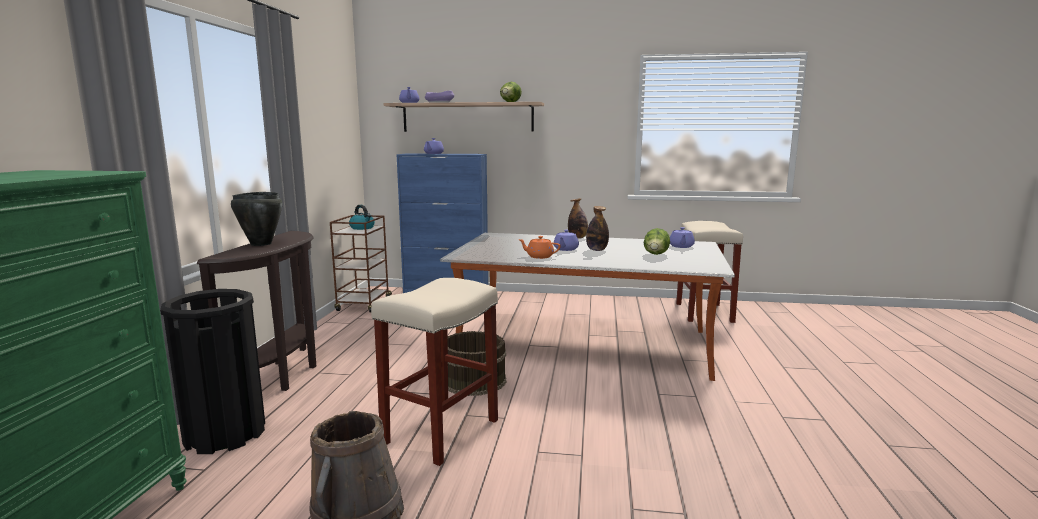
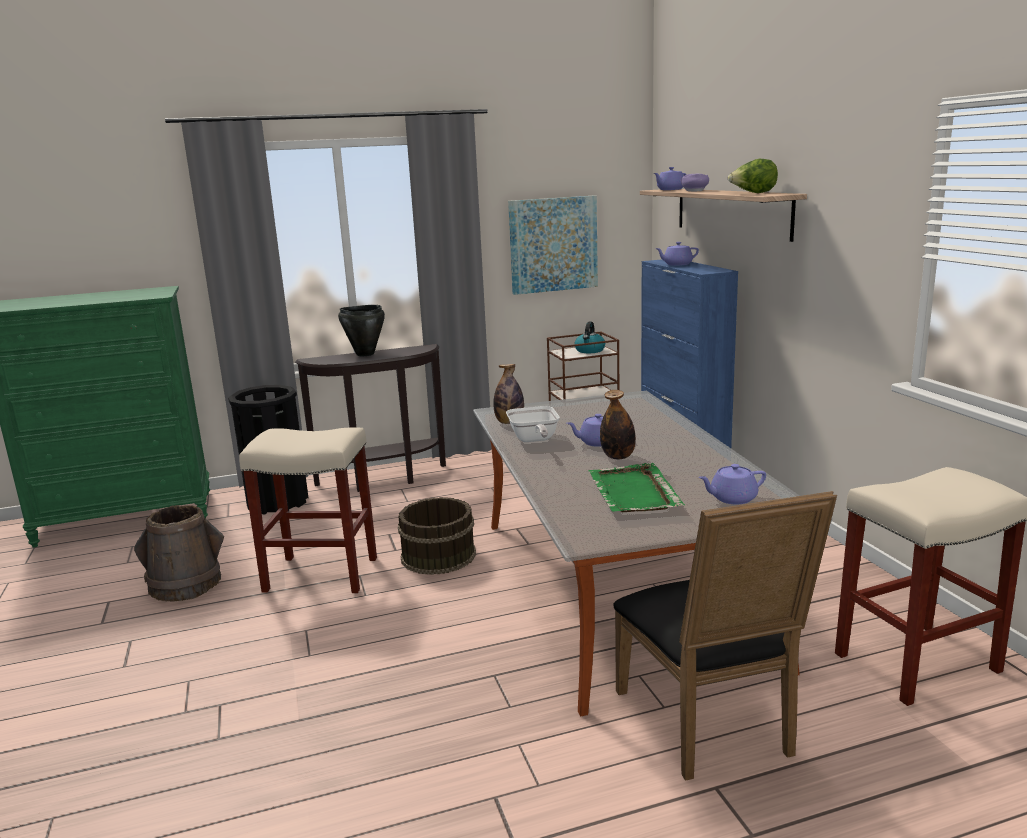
camera: 65 degrees right, 5 degrees up
orange teapot [518,236,561,259] -> frying pan [506,406,560,442]
bottle [568,198,588,239] -> bottle moved to [493,364,524,424]
lettuce [644,228,670,255] -> green tray [588,463,685,512]
none -> picture [508,195,598,295]
none -> black chair [613,491,837,781]

